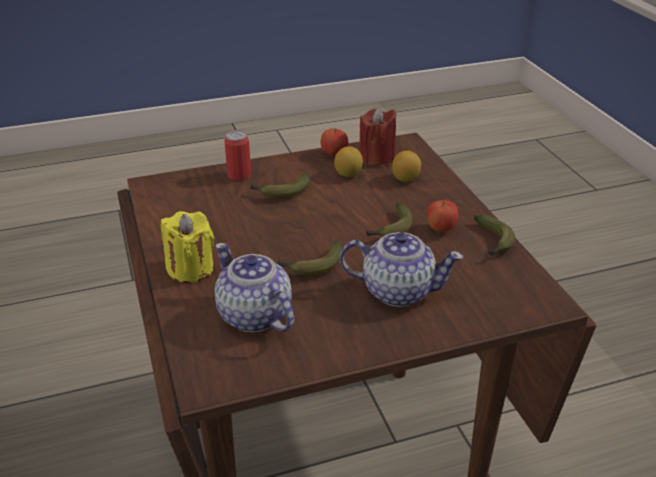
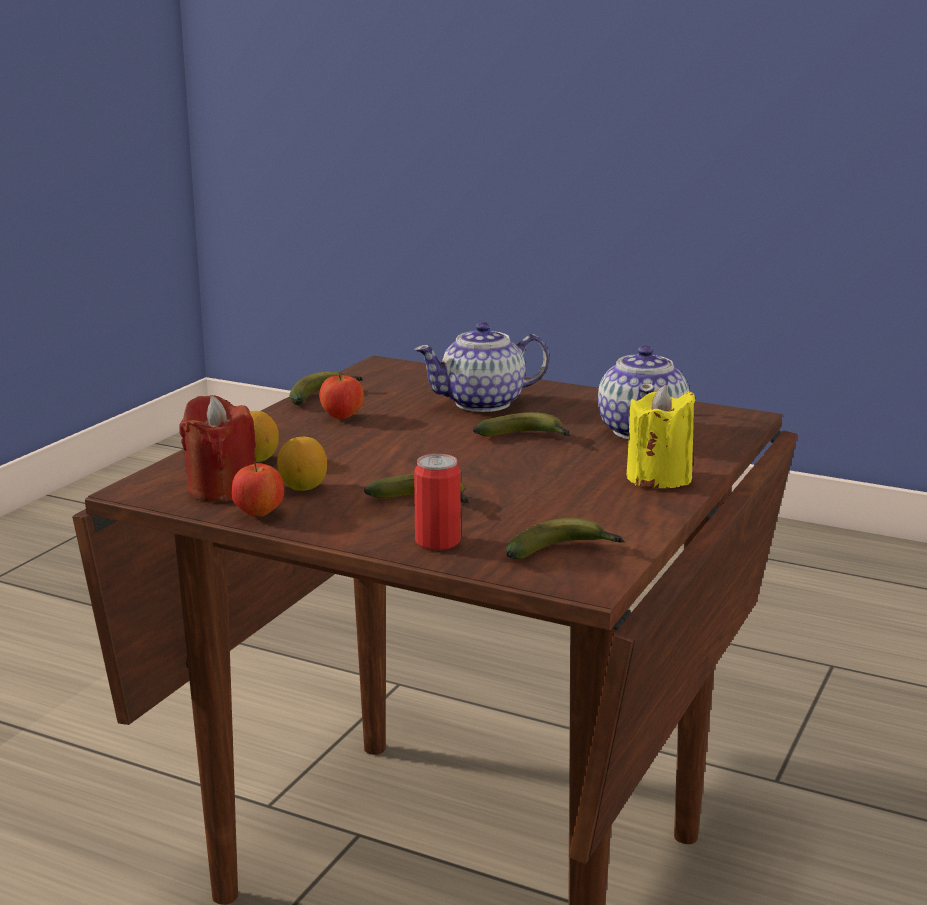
camera: 135 degrees left, 15 degrees down
teapot [340,232,464,307] -> teapot turned 75 degrees counterclockwise [414,322,549,412]
banana [366,203,413,236] -> banana moved to [506,518,625,559]

